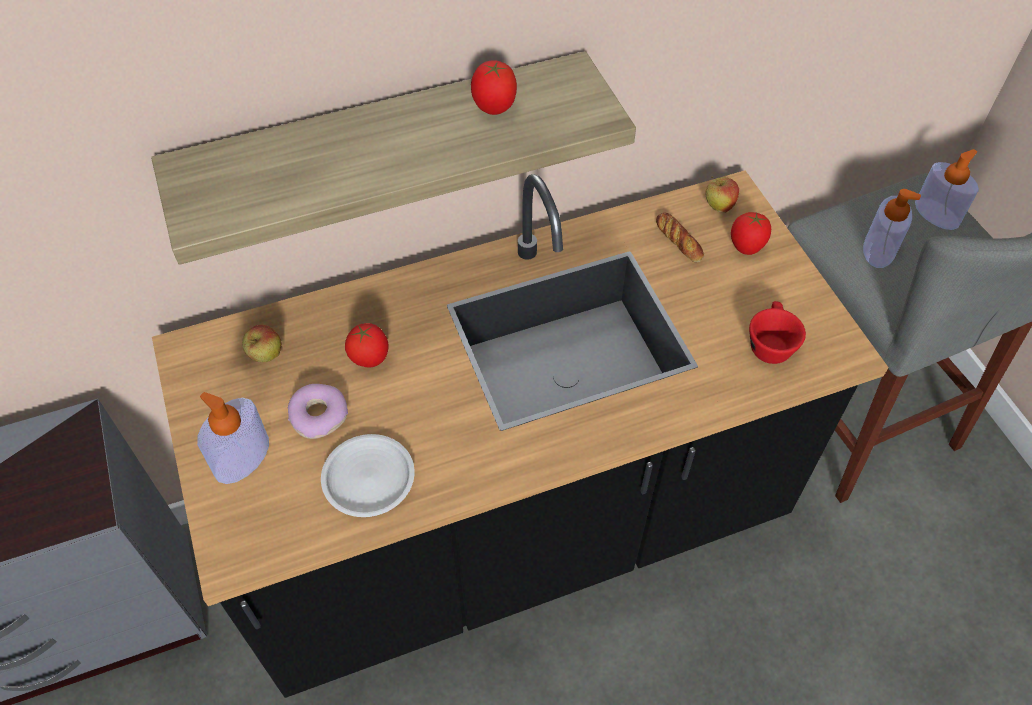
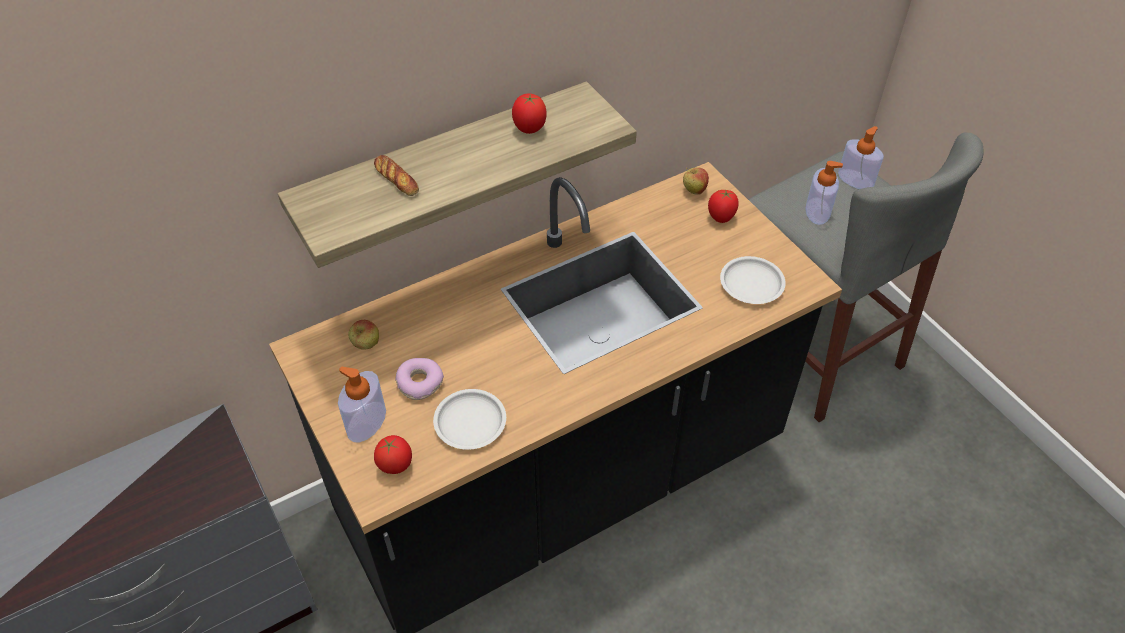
camera: 10 degrees left, 5 degrees down
tomato [345,323,389,367] -> tomato moved to [374,435,412,474]
bread [656,212,704,262] -> bread moved to [374,155,419,196]
red cup [749,301,806,364] -> white plate [720,256,786,304]

